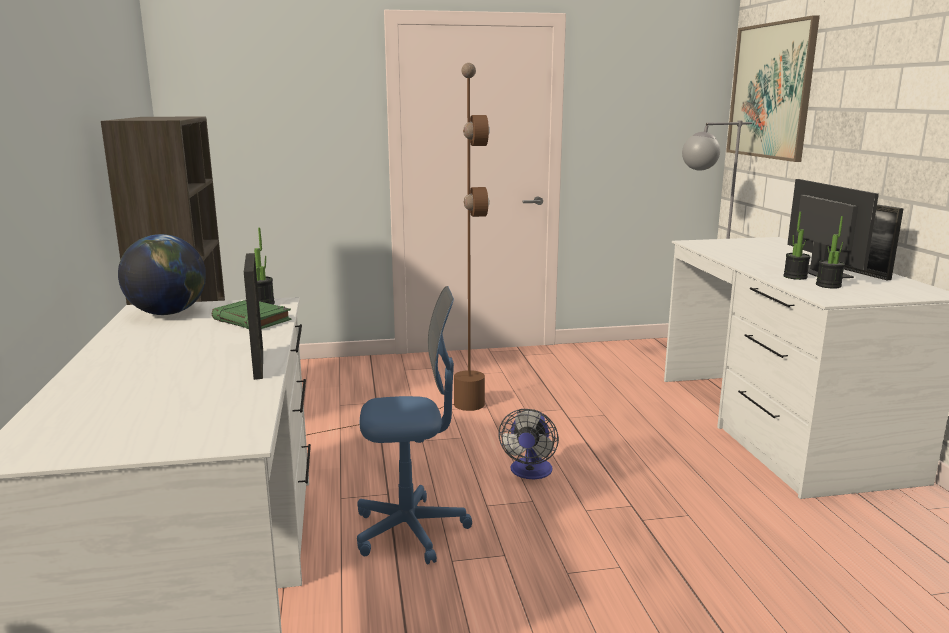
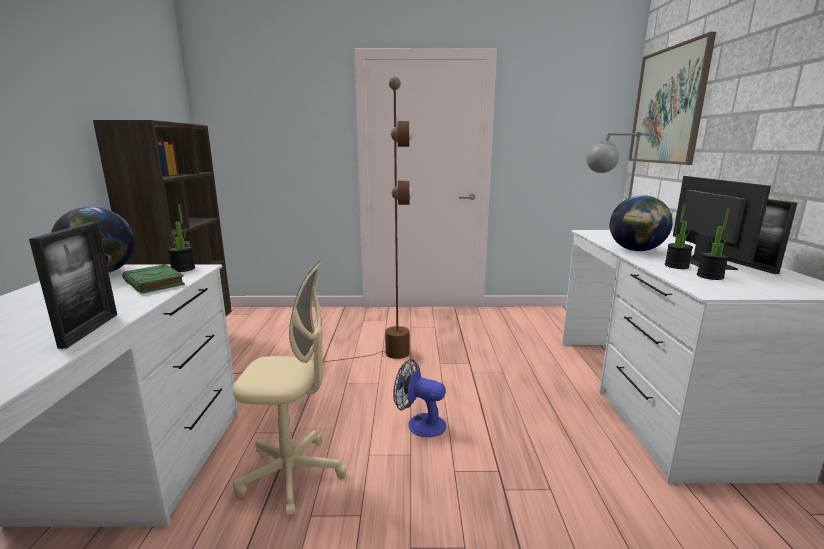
camera: 10 degrees right, 0 degrees up
blue office chair [357,286,472,565] -> beige office chair [233,261,347,517]
fan [498,409,559,479] -> fan turned 90 degrees clockwise [393,359,446,437]
none -> globe [610,195,673,251]

